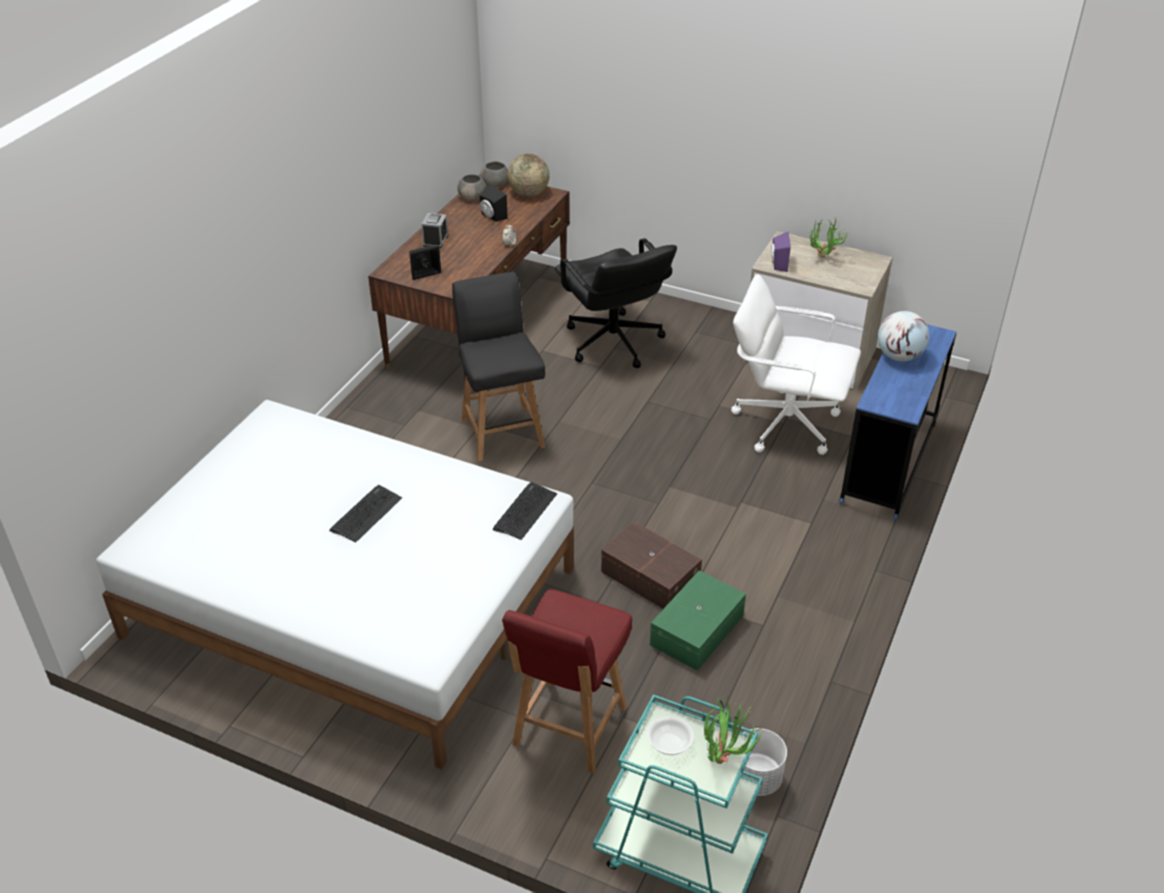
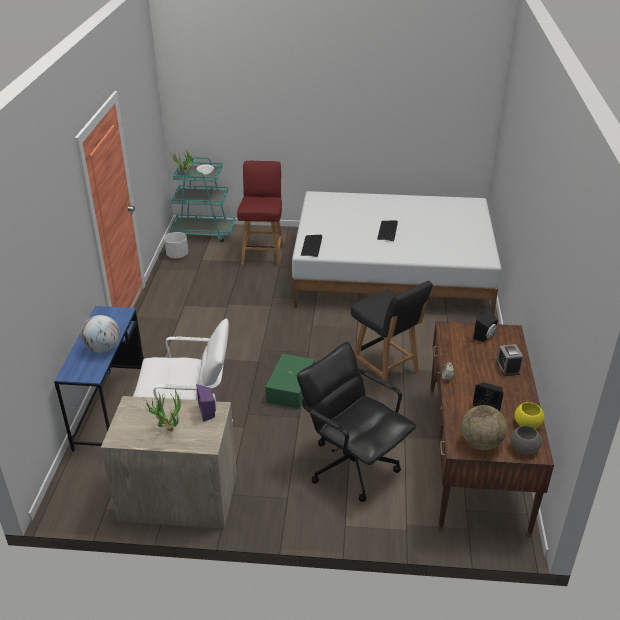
camera: 160 degrees right, 5 degrees down
grey bowl [457,174,486,201] -> yellow bowl [514,402,544,429]
brown storage box [601,521,702,609] -> none
green storage box [650,571,746,671] -> green storage box moved to [266,354,314,409]

